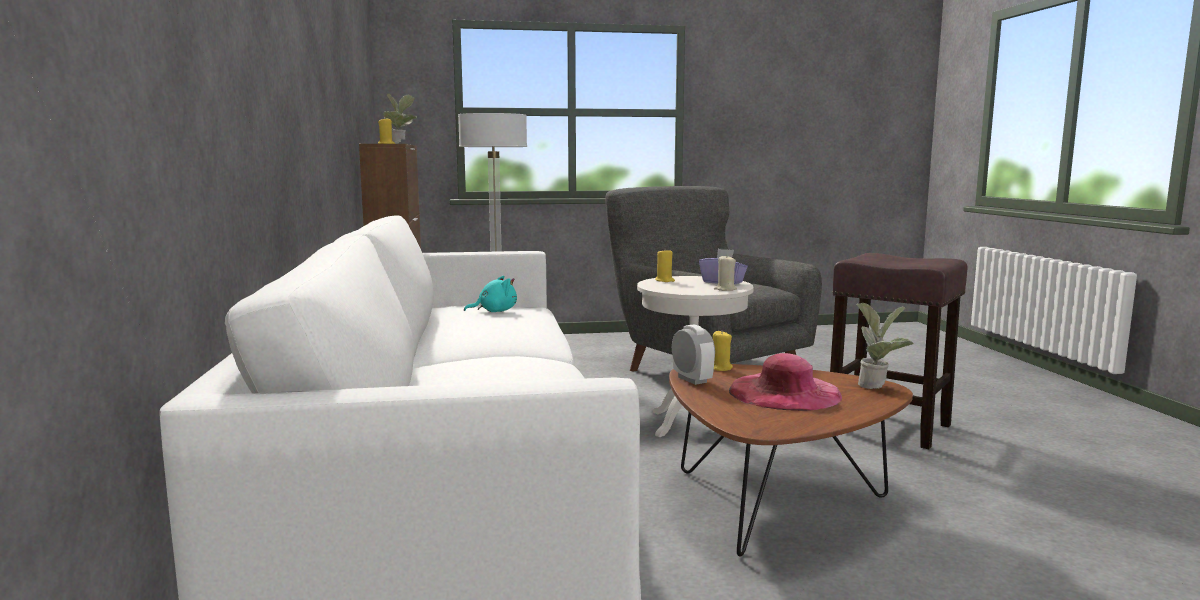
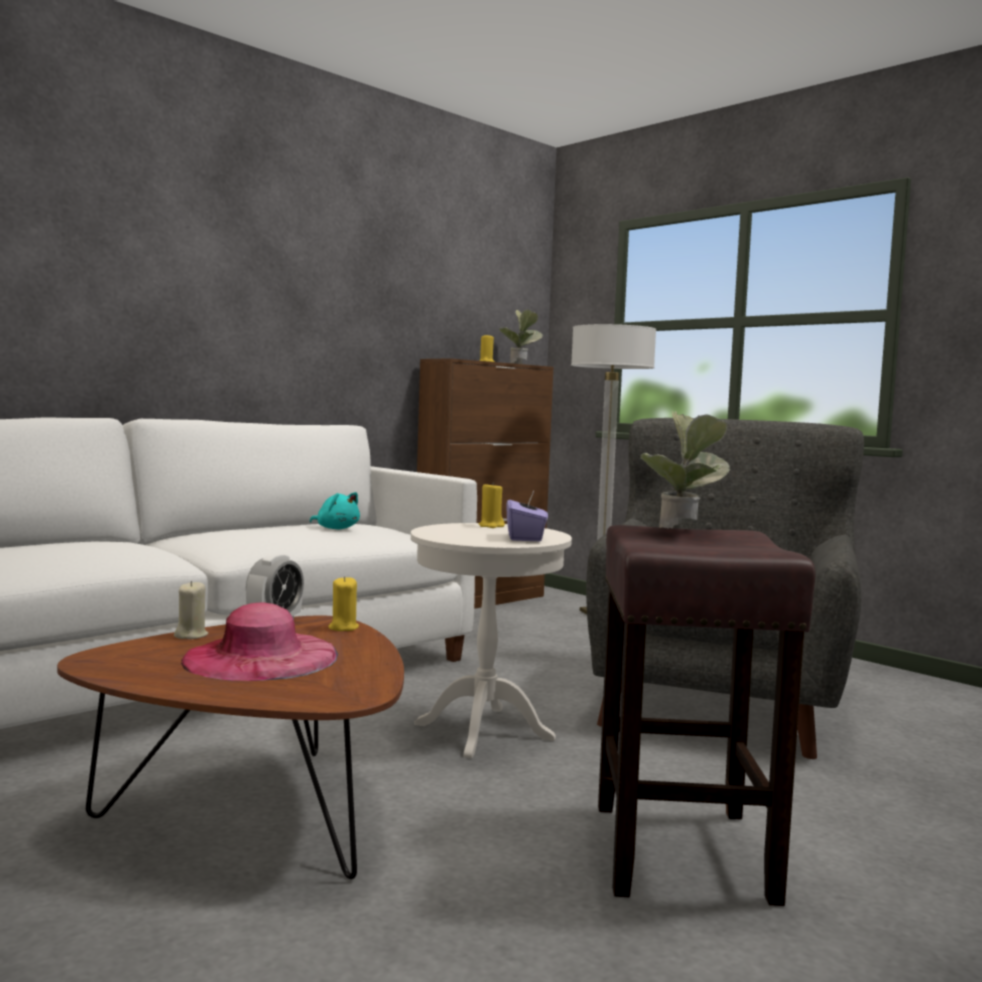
camera: 55 degrees right, 5 degrees down
beige candle [714,255,737,291] -> beige candle moved to [174,581,208,639]
potted plant [857,303,914,389] -> potted plant moved to [640,411,730,529]

